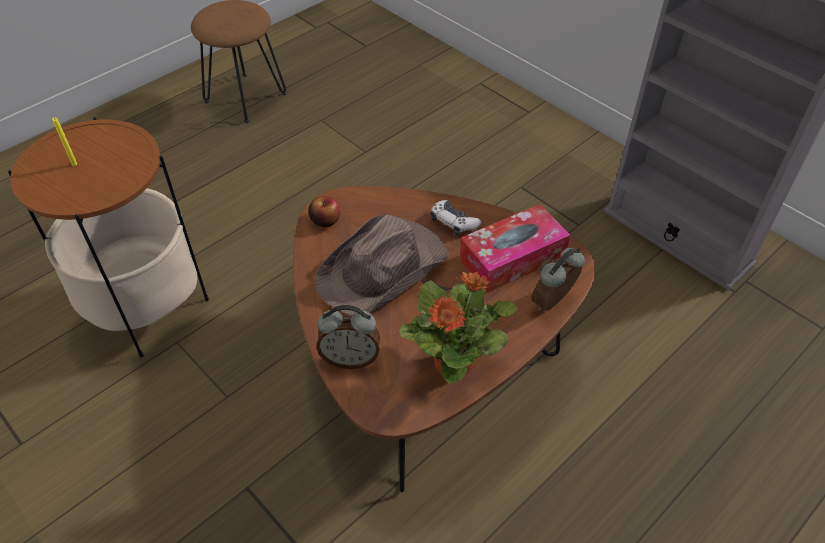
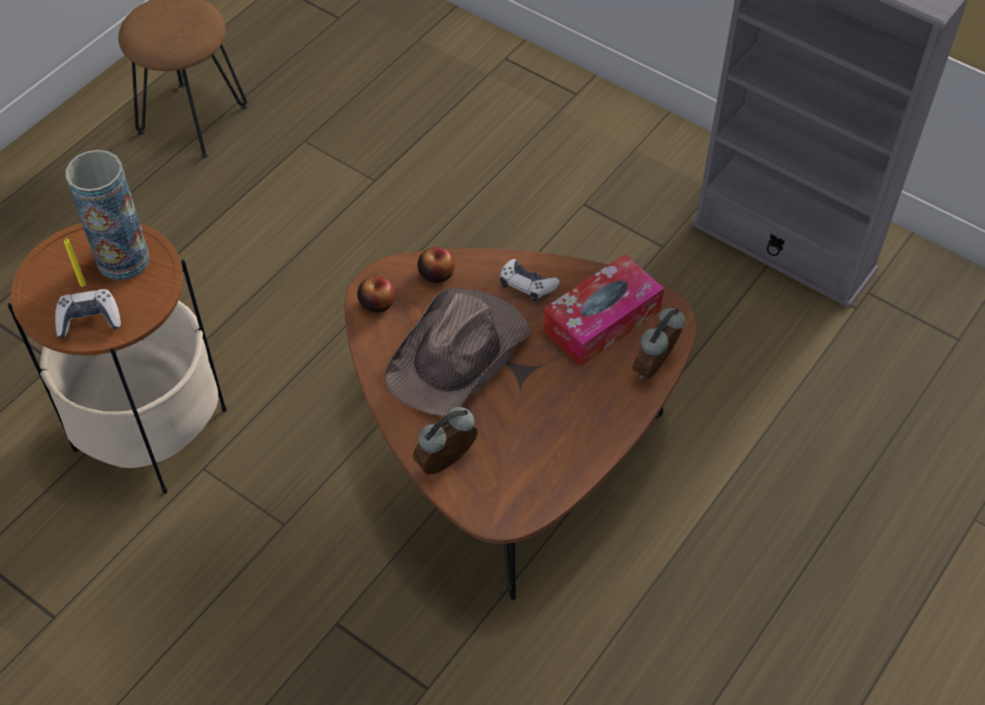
camera: 10 degrees left, 5 degrees up
alarm clock [317,305,380,369] -> alarm clock turned 150 degrees clockwise [413,407,478,475]
potted plant [399,271,518,384] -> none
none -> game controller [55,289,121,338]
none -> vase [65,150,150,280]
none -> apple [418,247,455,283]

